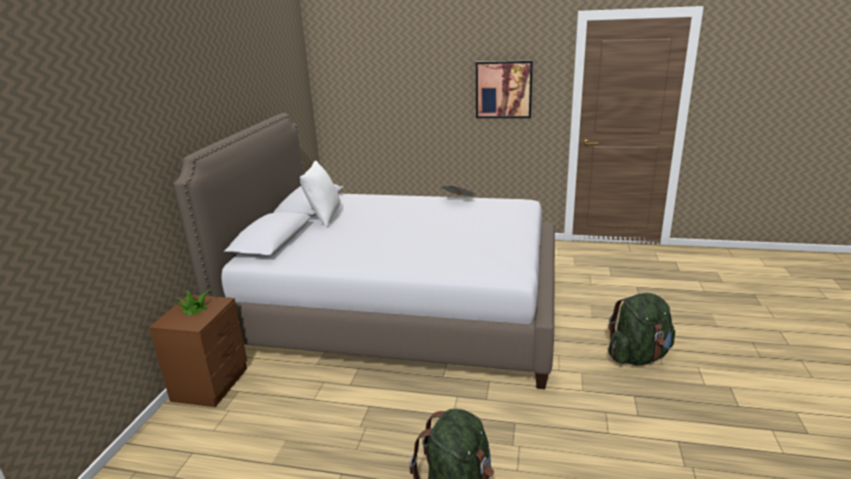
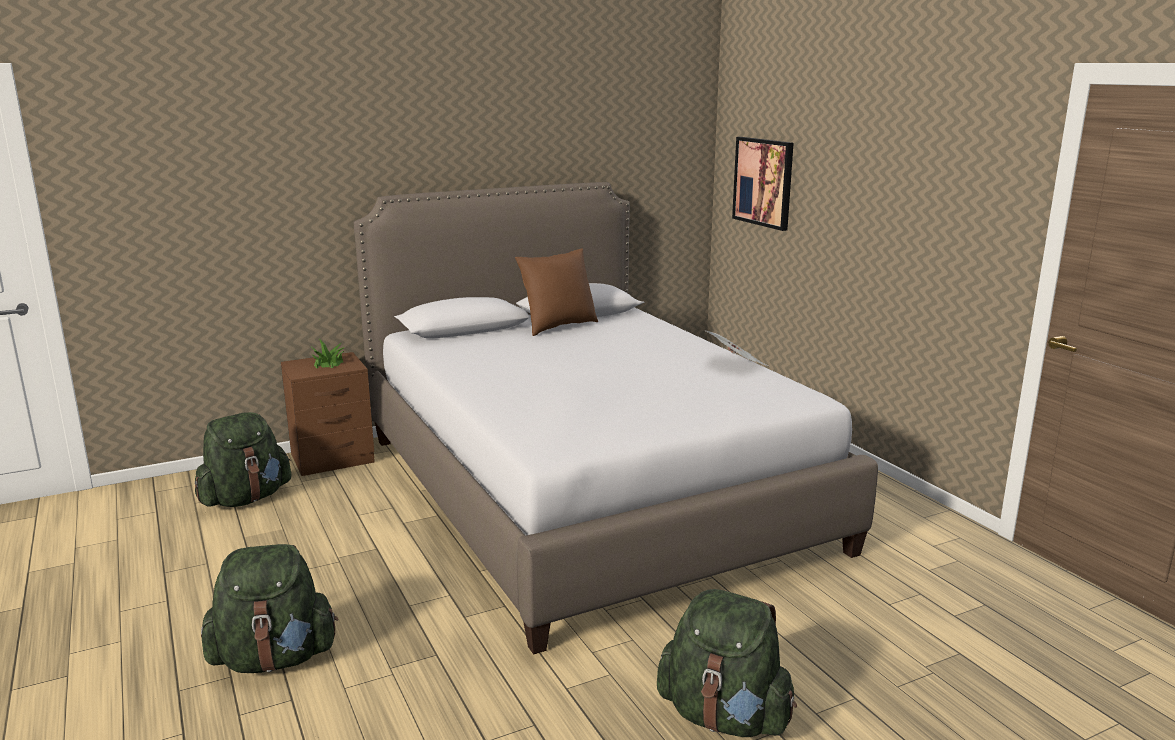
camera: 50 degrees right, 5 degrees down
white pillow [300,161,340,228] -> brown pillow [515,249,598,336]
picture [476,60,533,118] -> picture moved to [732,137,794,231]
none -> green backpack [195,412,291,507]

